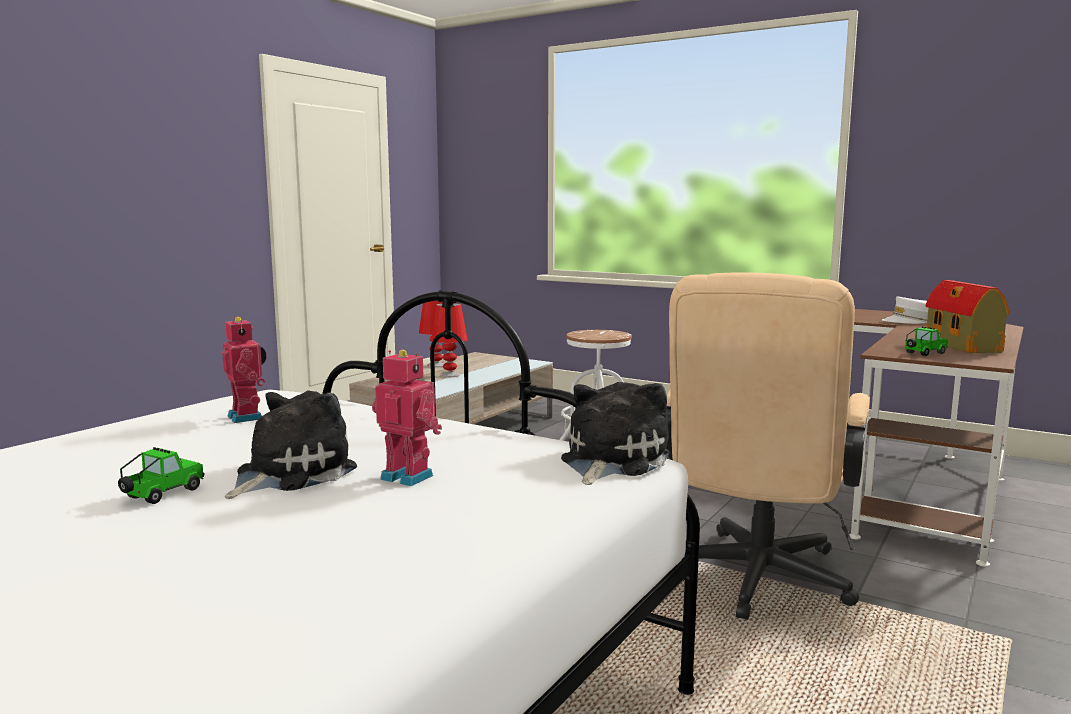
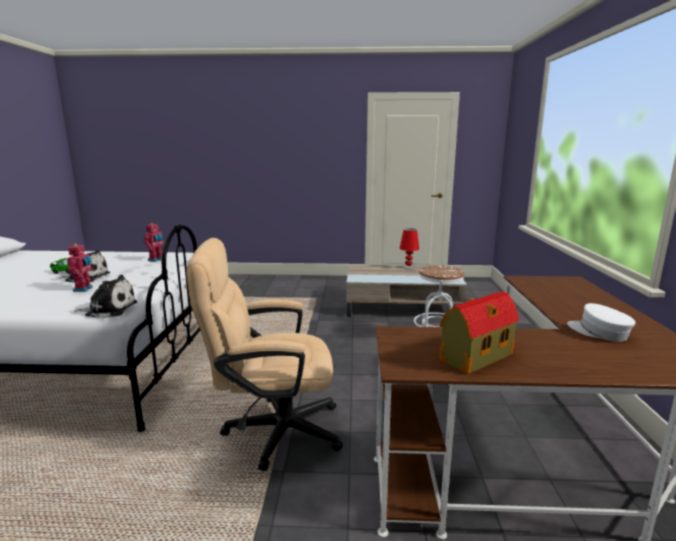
camera: 60 degrees right, 5 degrees up
red table lamp [431,303,468,377] -> none
toy car [904,326,948,356] -> none

